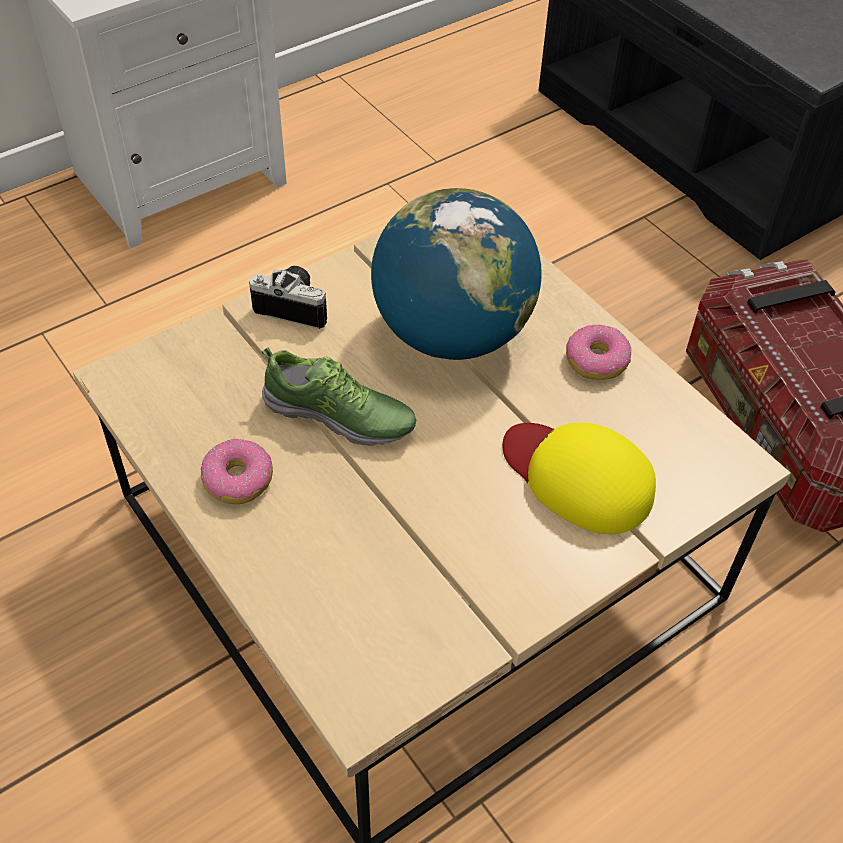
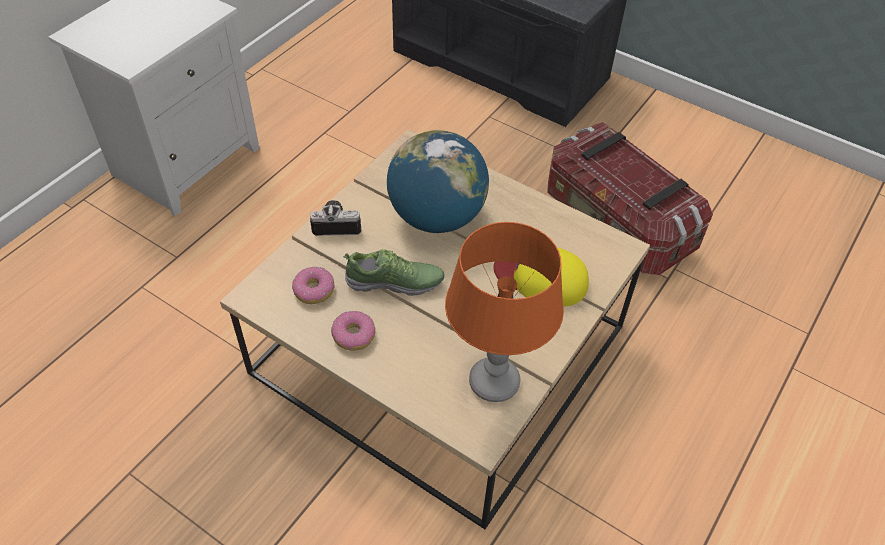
camera: 20 degrees left, 0 degrees up
donut [566,324,632,380] -> donut moved to [292,267,335,304]
none -> orange table lamp [445,222,564,402]

